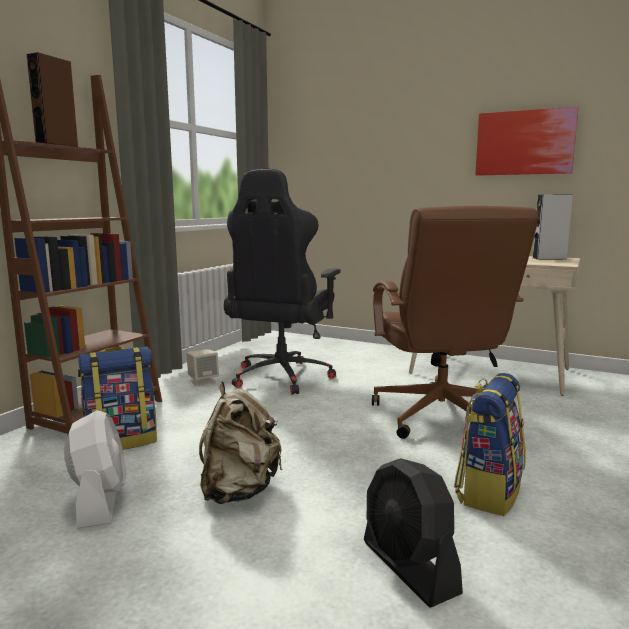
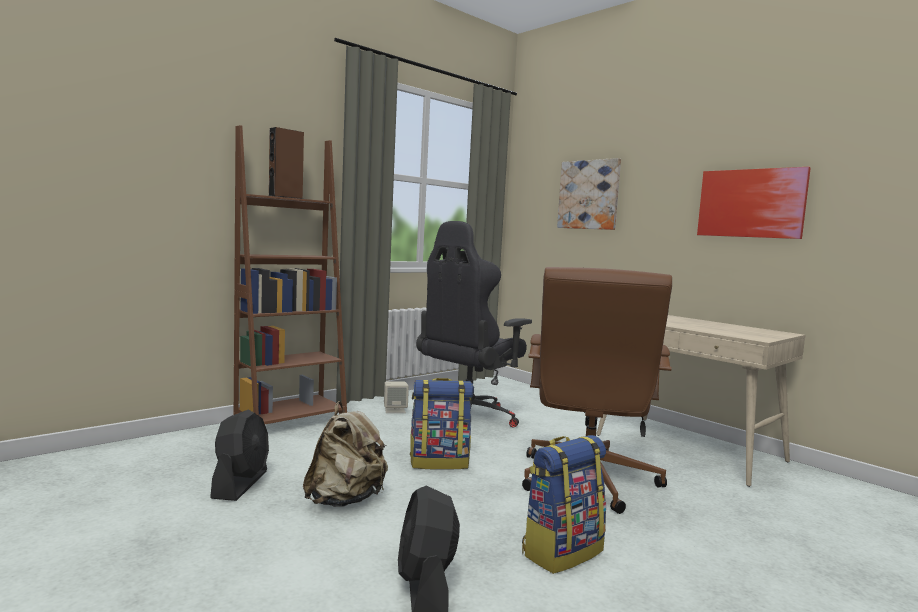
camera: 20 degrees right, 5 degrees down
white fan [64,410,126,529] -> black fan [210,410,269,501]
backpack [78,347,157,450] -> backpack moved to [410,378,474,469]
grey speaker [533,195,573,259] -> none
none -> picture [557,158,621,230]

